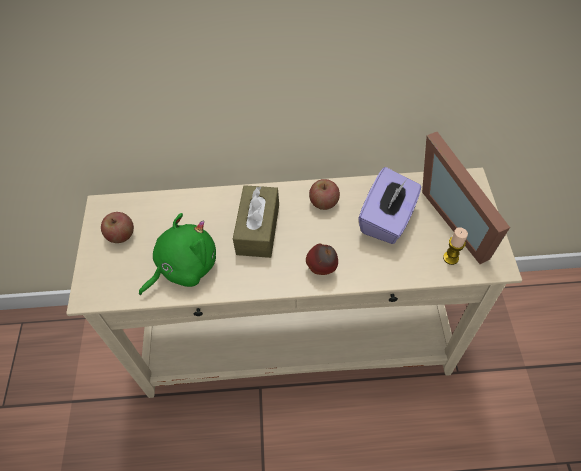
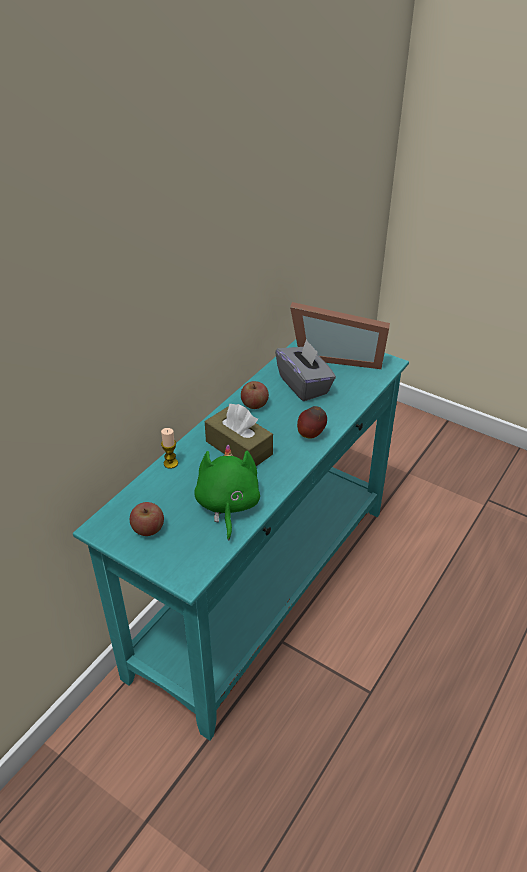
camera: 55 degrees left, 15 degrees down
beige console table [66,167,522,398] -> turquoise console table [73,339,409,741]
purple tissue box [358,167,421,244] -> grey tissue box [275,339,336,401]
candle [443,227,468,265] -> candle moved to [161,428,178,469]

